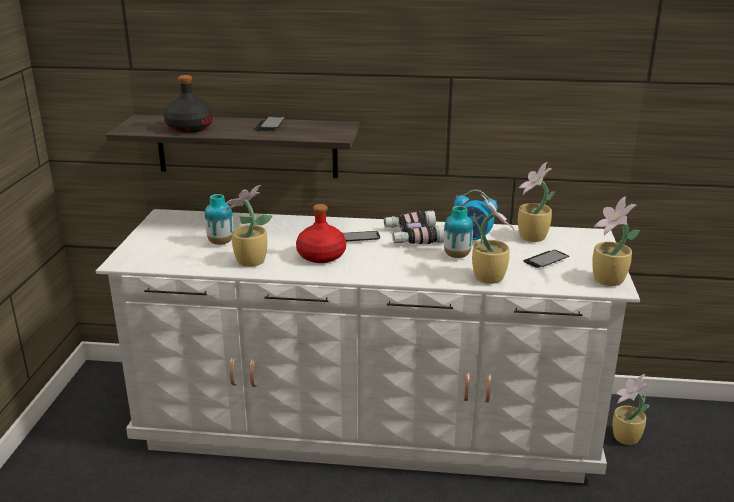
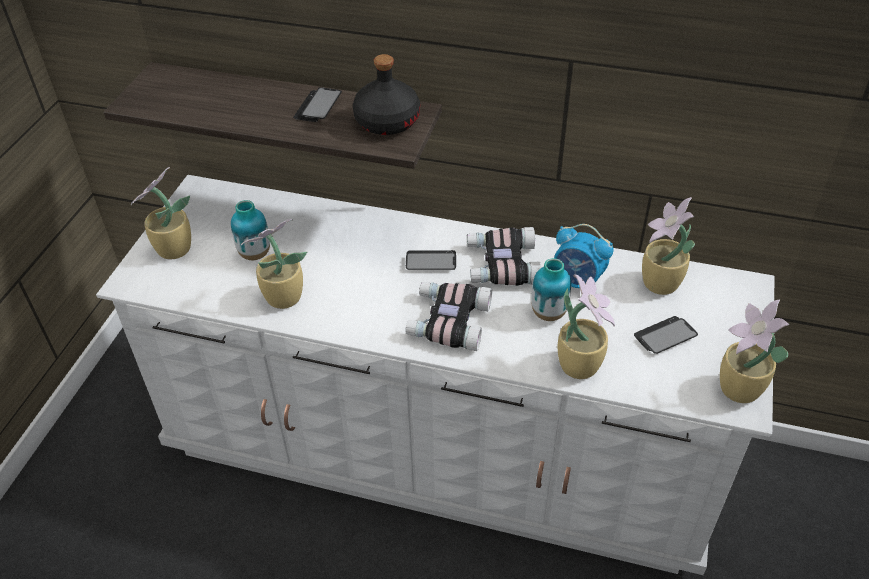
camera: 10 degrees right, 20 degrees up
black bottle [164,75,214,133] -> black bottle moved to [353,54,420,135]
red bottle [296,204,346,263] -> none
potted plant [613,374,649,445] -> potted plant moved to [131,167,191,259]
none -> binoculars [406,282,492,351]

